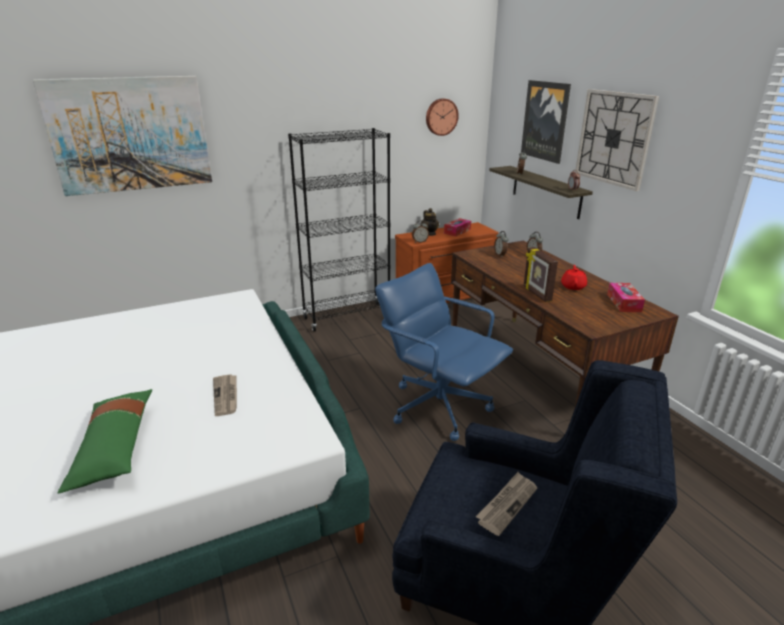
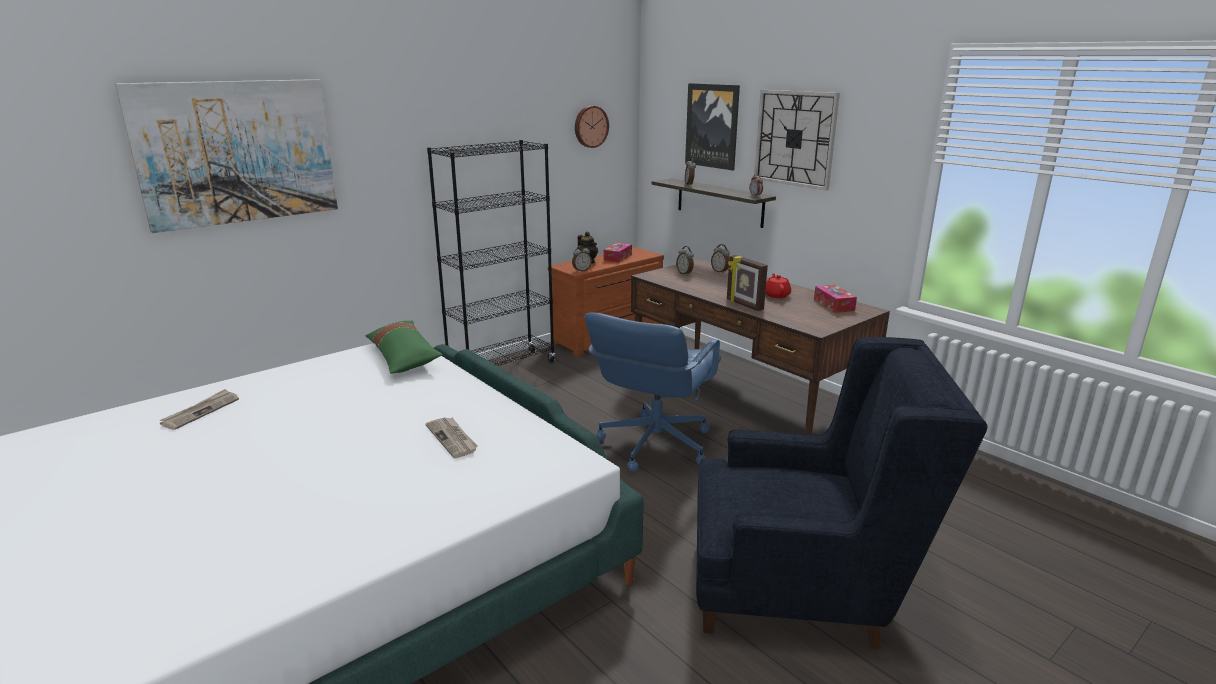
camera: 15 degrees left, 5 degrees down
green pillow [58,389,152,494] -> green pillow moved to [366,320,442,374]
blue office chair [375,263,513,441] -> blue office chair turned 90 degrees counterclockwise [585,313,721,472]
newspaper [476,472,537,536] -> newspaper moved to [160,389,239,430]

